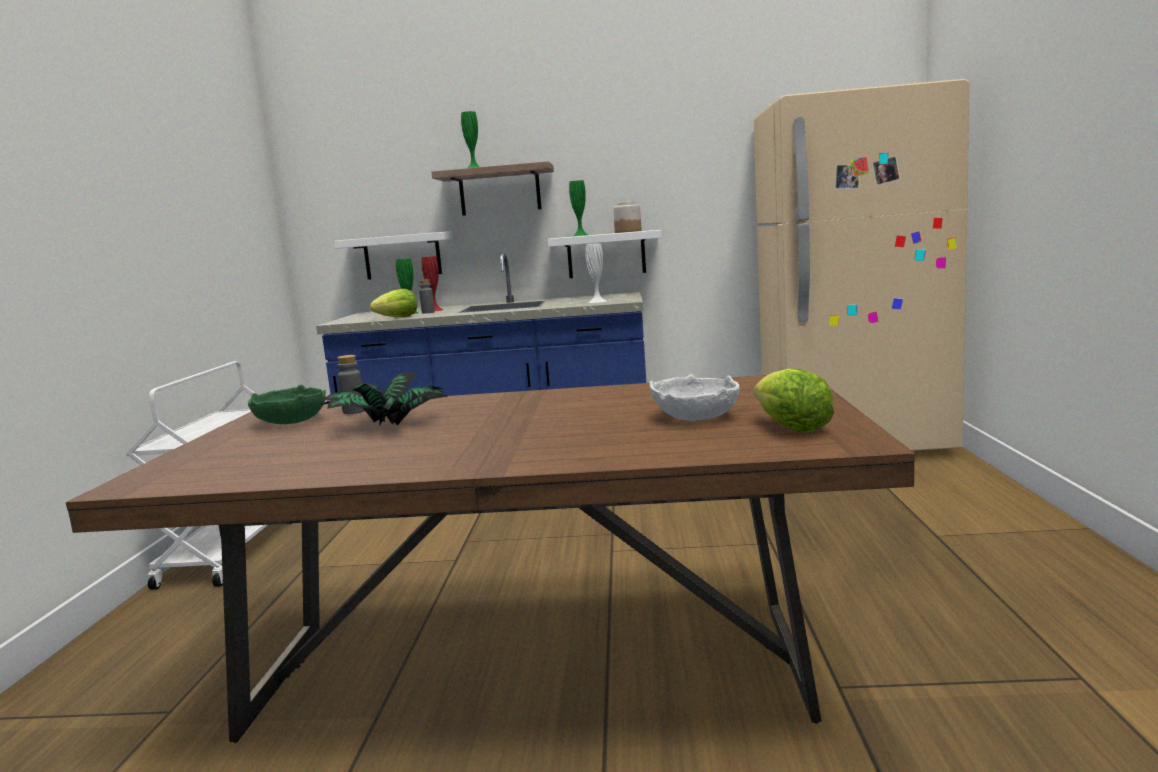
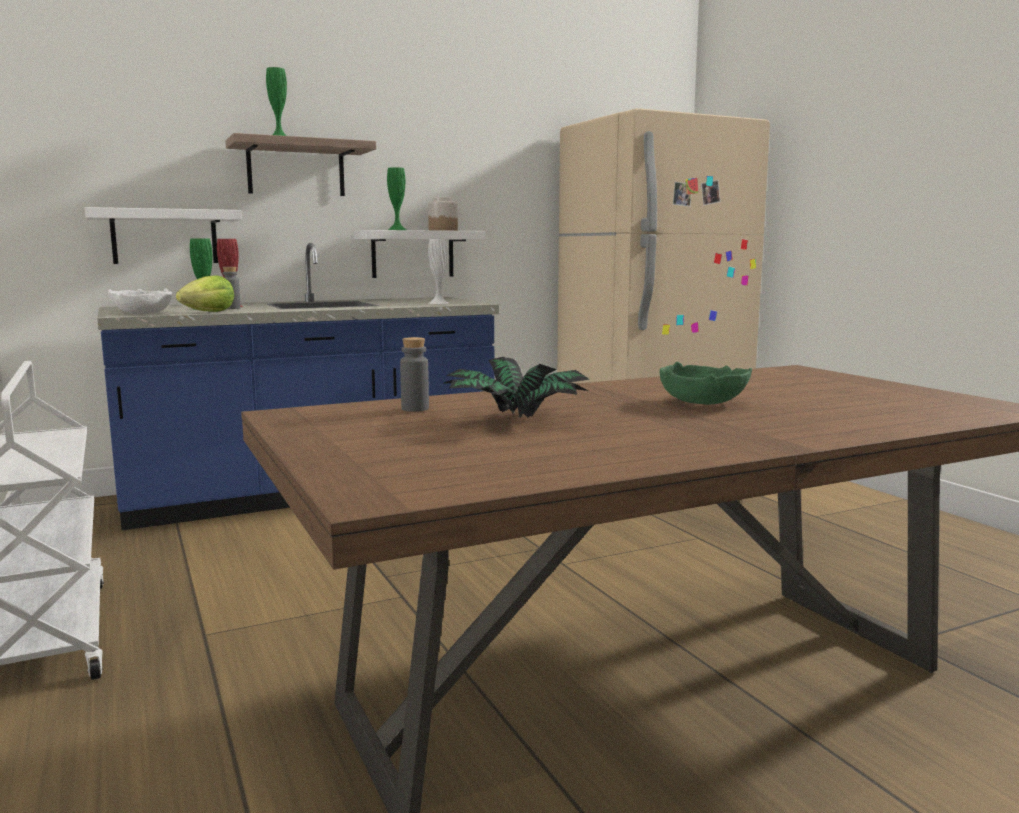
camera: 30 degrees left, 0 degrees up
green bowl [248,385,326,424] -> green bowl moved to [660,362,752,405]
white bowl [649,374,740,421] -> white bowl moved to [108,289,172,314]
lettuce [754,368,834,432] -> none

